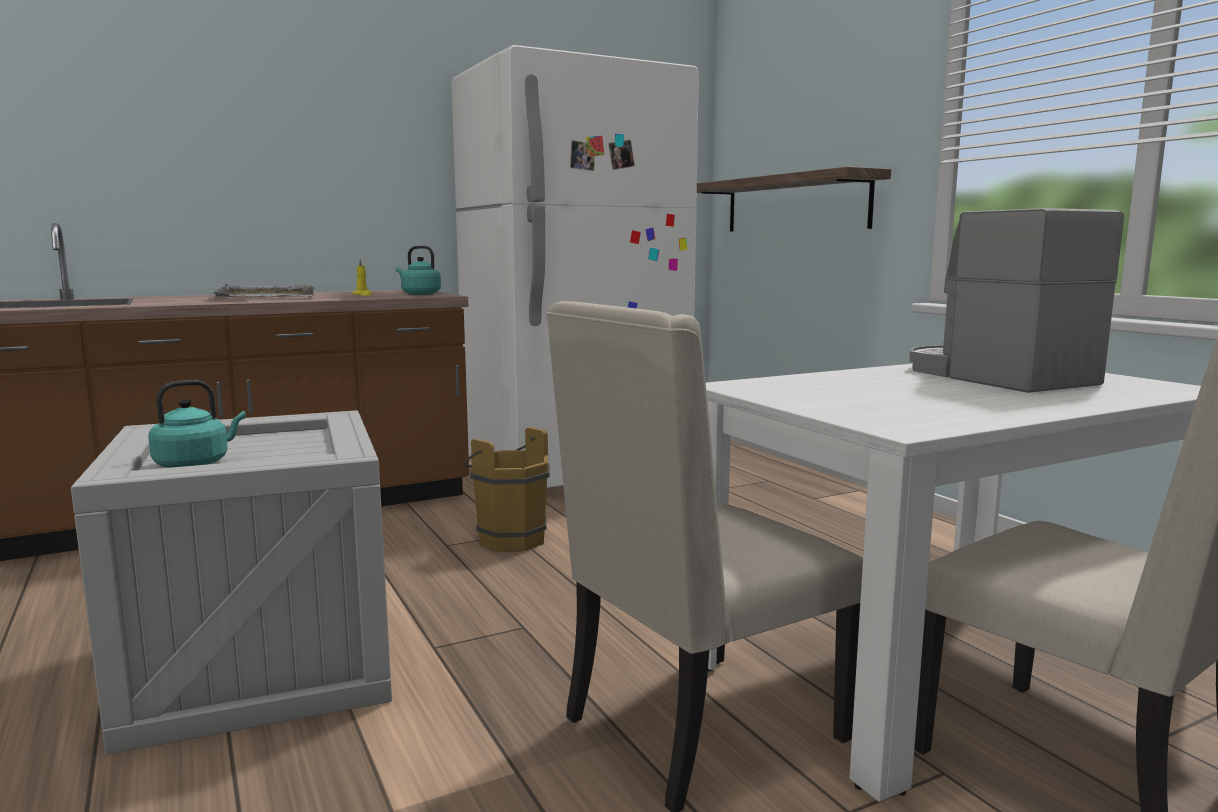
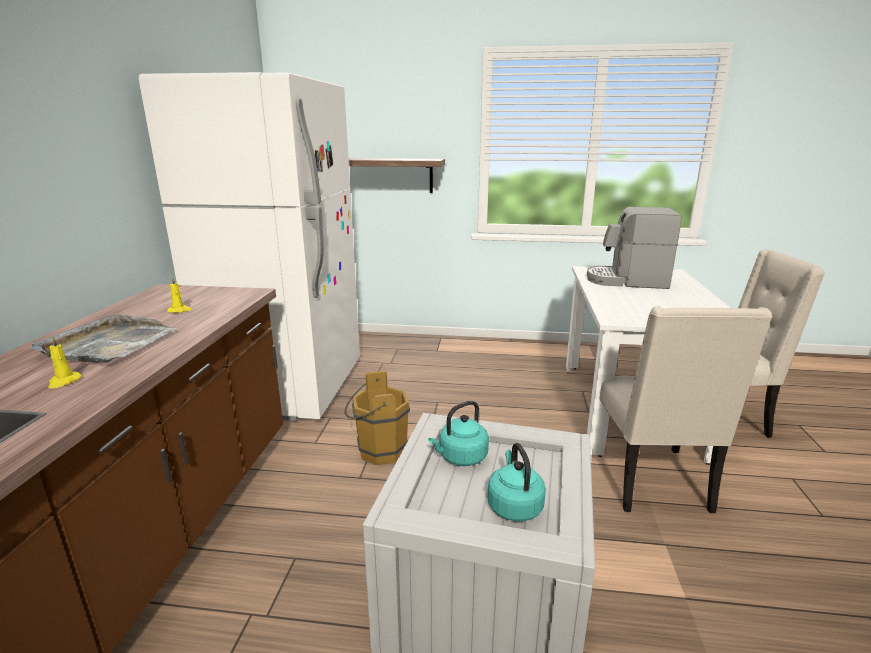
camera: 55 degrees left, 10 degrees up
turquoise kettle [396,246,441,295] -> turquoise kettle moved to [428,401,489,466]
none -> yellow candle [48,336,81,389]

